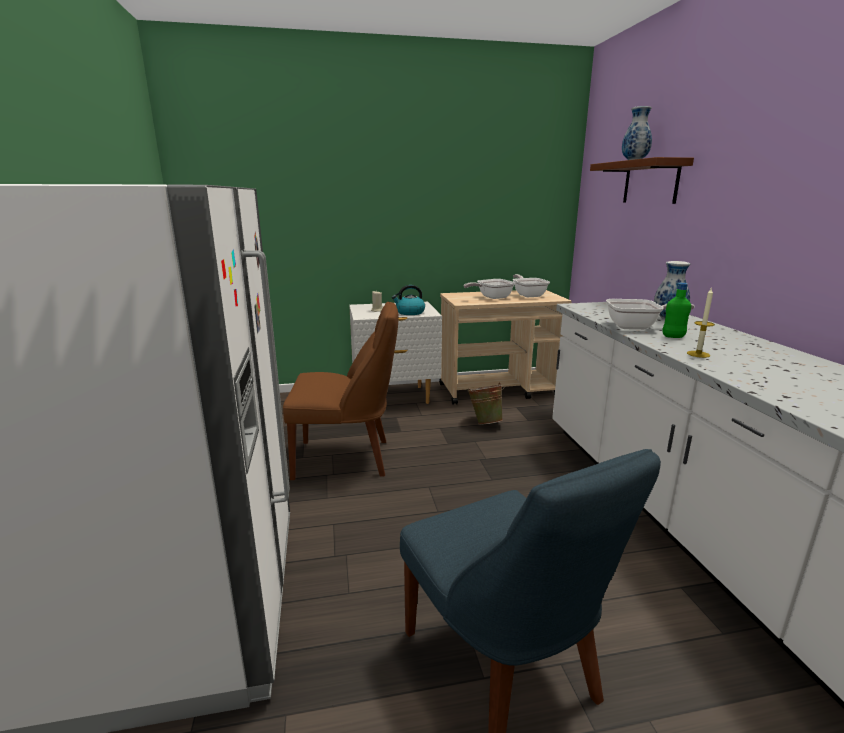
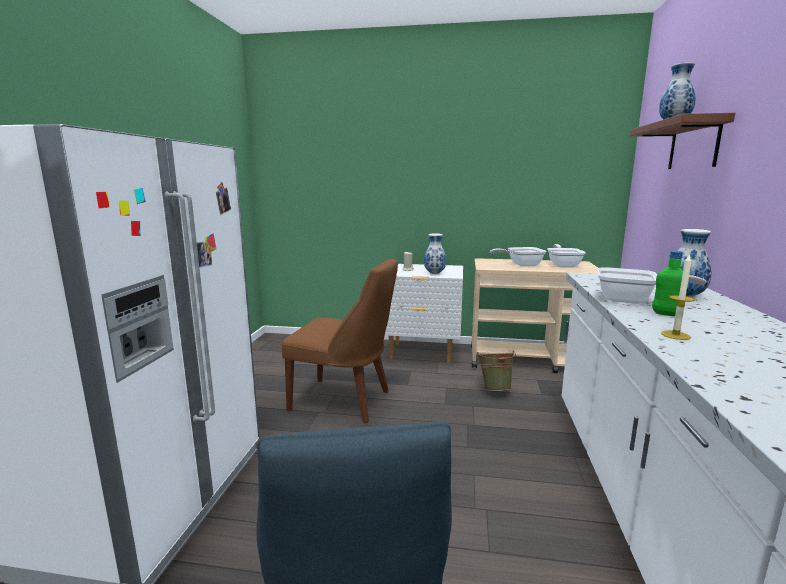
camera: 20 degrees right, 5 degrees down
kettle [392,285,425,315] -> vase [424,233,446,274]

